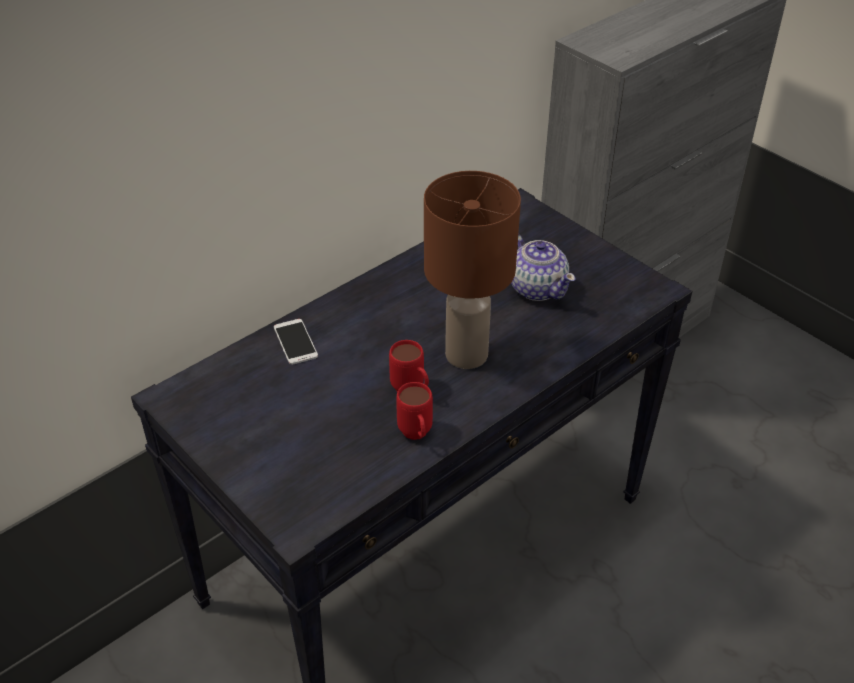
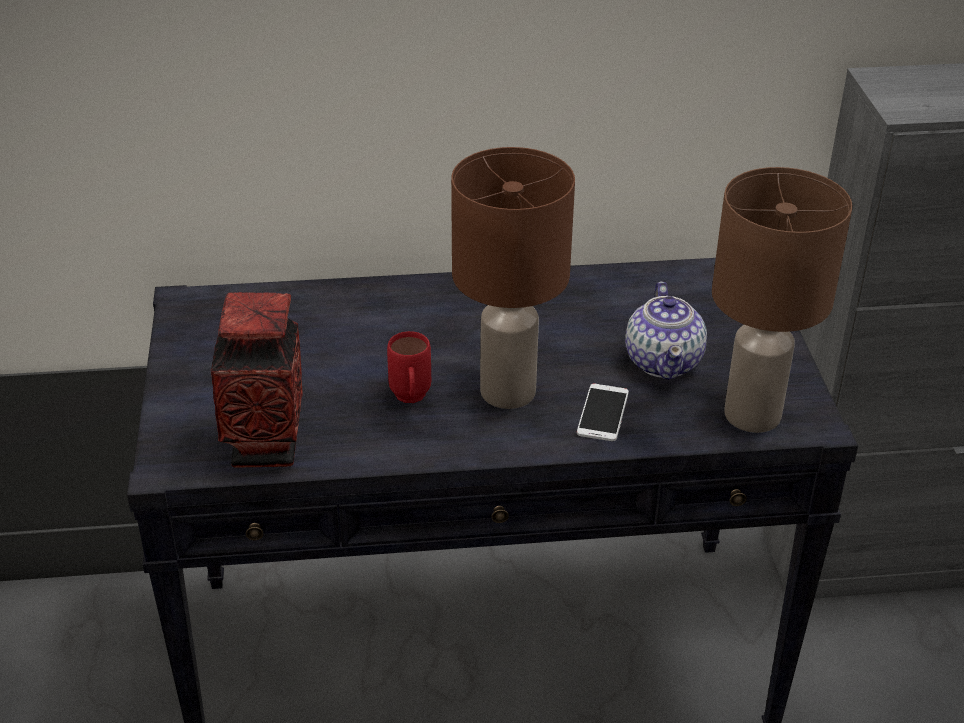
camera: 35 degrees right, 5 degrees down
phone [274,319,318,365] -> phone moved to [577,384,629,441]
red mug [396,382,433,440] -> none
none -> vase [210,292,303,467]
none -> brown table lamp [712,167,852,433]

